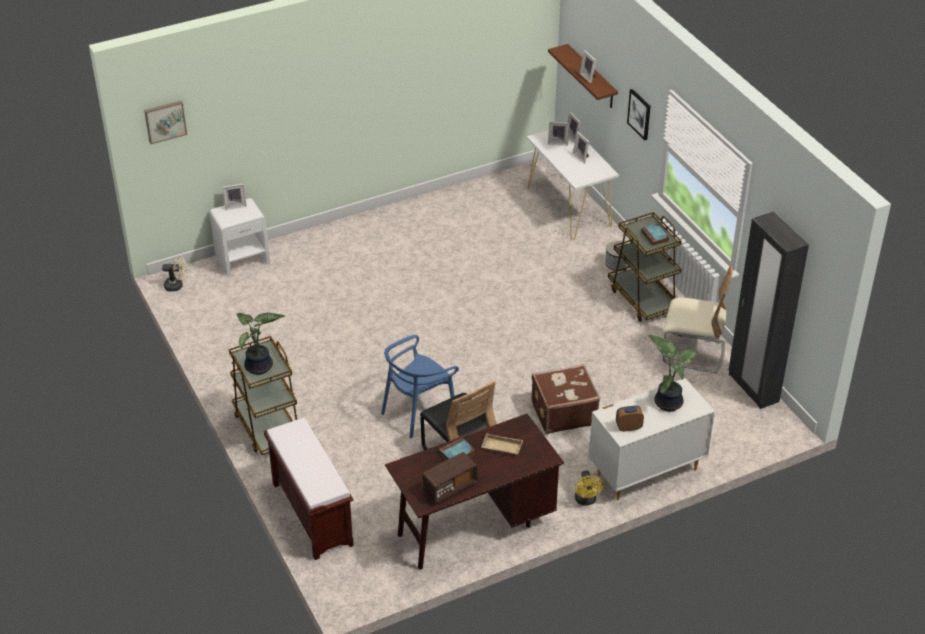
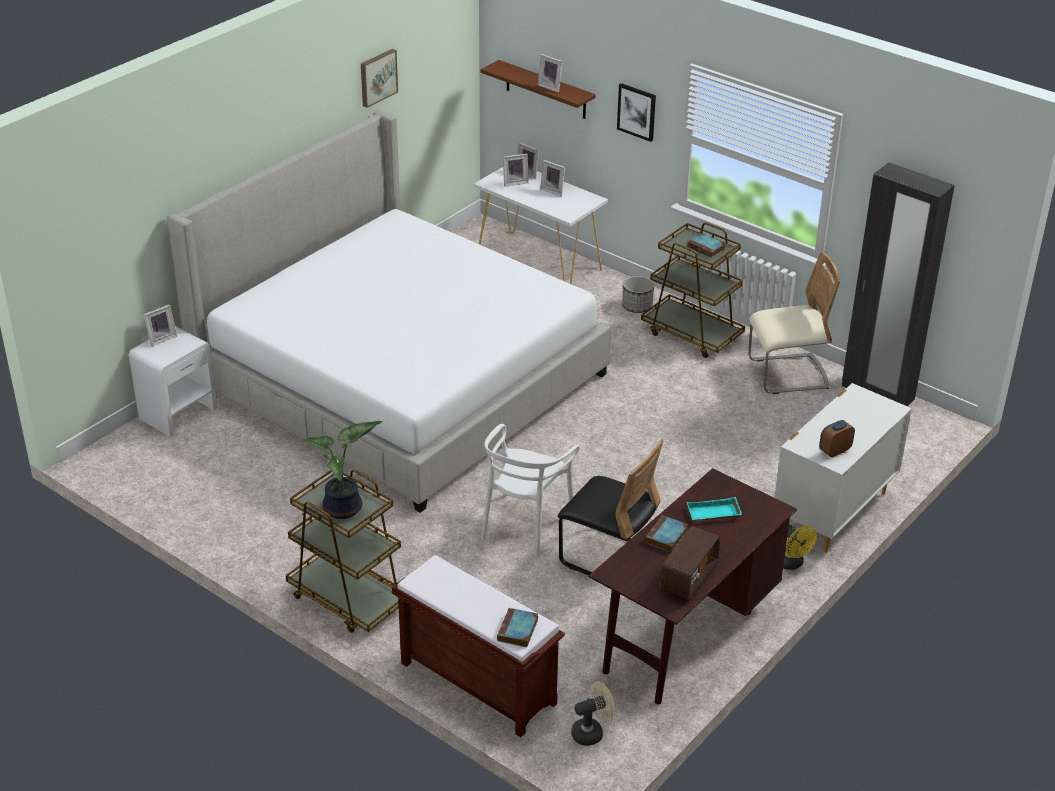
camera: 25 degrees left, 5 degrees down
picture [144,101,187,144] -> picture moved to [361,49,398,108]
beige fan [162,255,186,292] -> beige fan moved to [571,682,615,746]
blue chair [381,335,459,438] -> white chair [481,424,580,557]
beige tray [481,433,523,456] -> turquoise tray [687,497,742,521]
brown suitcase [532,364,600,434] -> none
potted plant [647,335,698,411] -> none
none -> bed [167,110,611,513]
none -> book [497,608,538,647]

